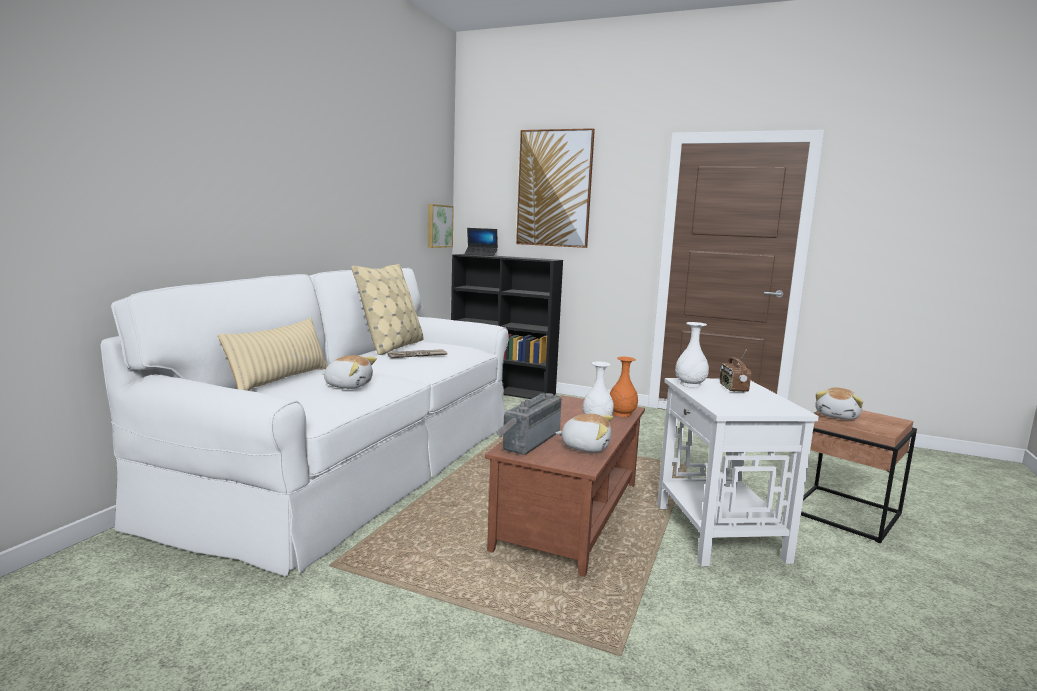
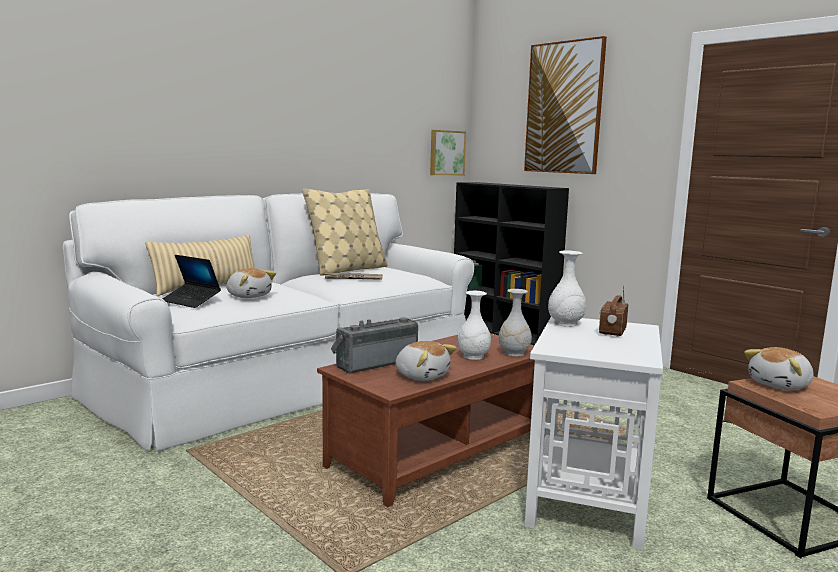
camera: 25 degrees right, 0 degrees up
laptop [464,228,498,256] -> laptop moved to [163,255,221,308]
orange vase [610,357,638,417] -> white vase [499,289,532,356]

